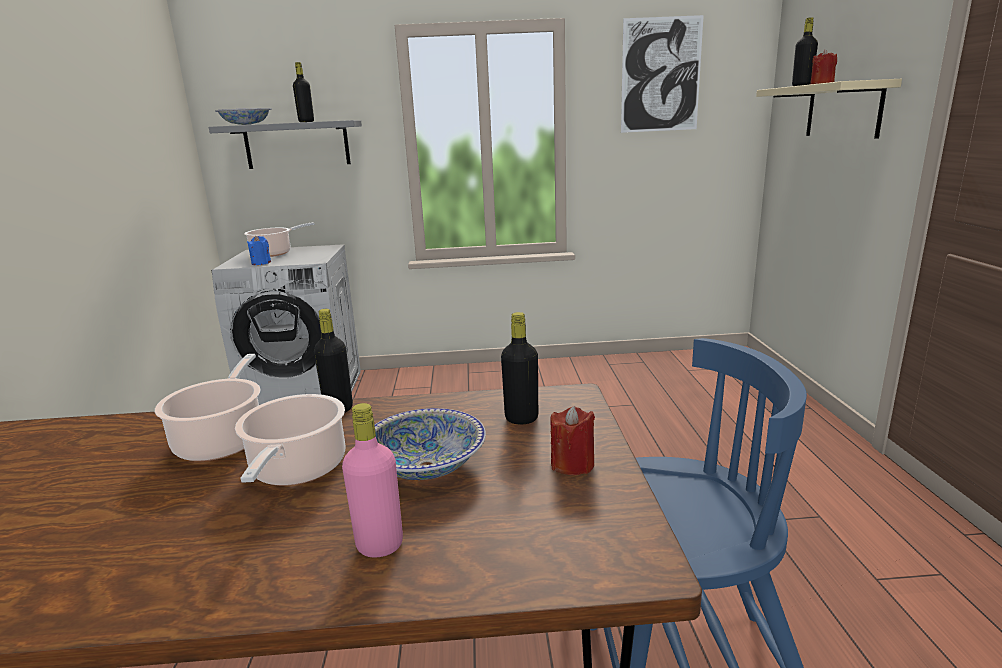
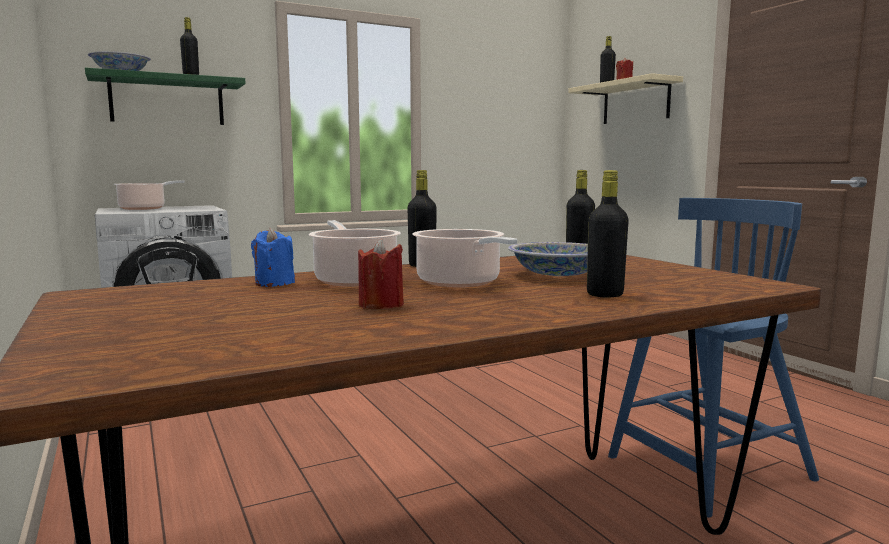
camera: 25 degrees left, 10 degrees down
grey shelf [209,120,362,169] -> green shelf [85,67,246,125]
blue candle [247,236,271,265] -> blue candle moved to [251,228,295,287]
pink bottle [342,403,403,557] -> black bottle [587,170,629,297]
red candle [550,406,595,475] -> red candle moved to [358,239,404,309]
picture [621,15,704,133] -> none

